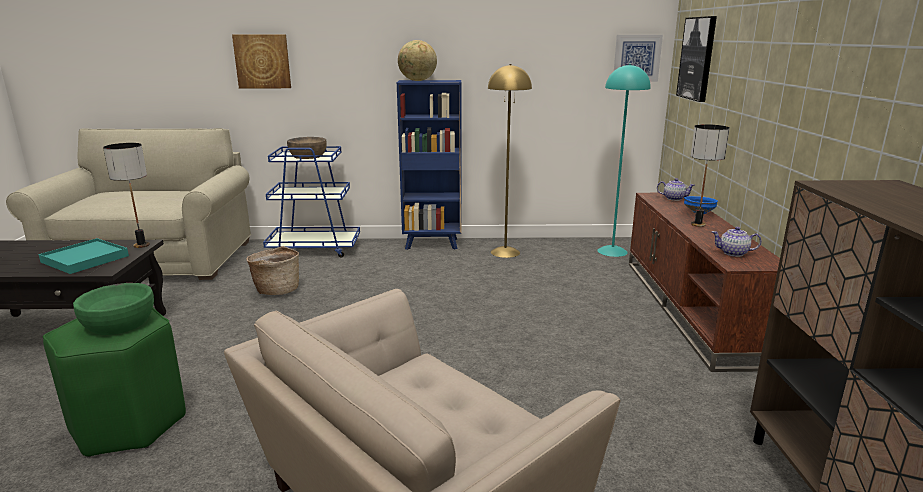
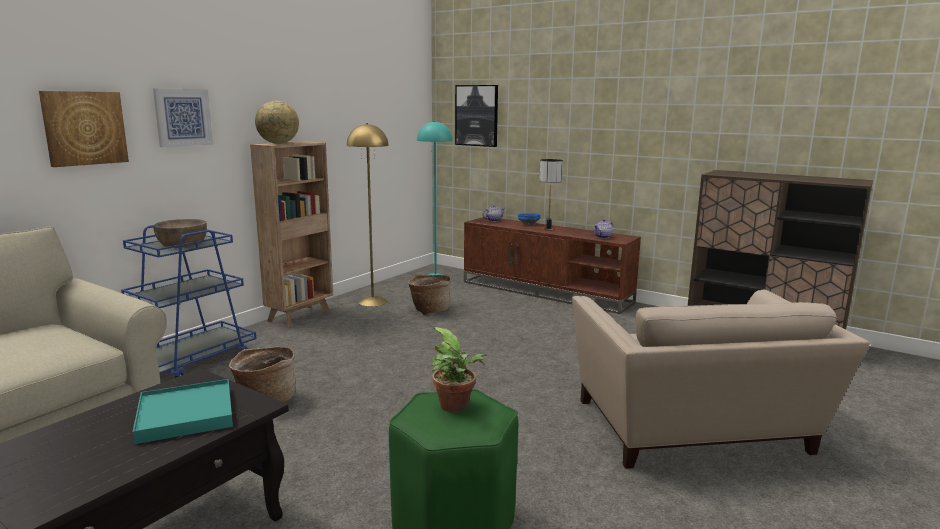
camera: 55 degrees left, 5 degrees down
green bowl [73,283,154,335] -> potted plant [430,327,487,412]
table lamp [103,143,150,248] -> none
blue bookcase [397,80,462,250] -> brown bookcase [250,141,333,328]
picture [614,35,663,82] -> picture moved to [153,89,213,147]
none -> basket [408,274,451,315]

